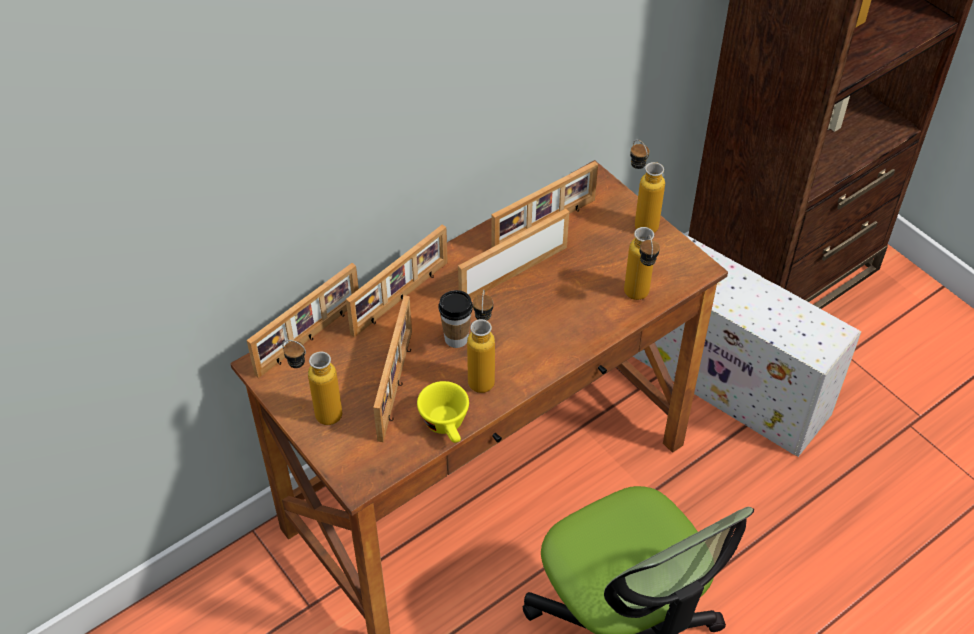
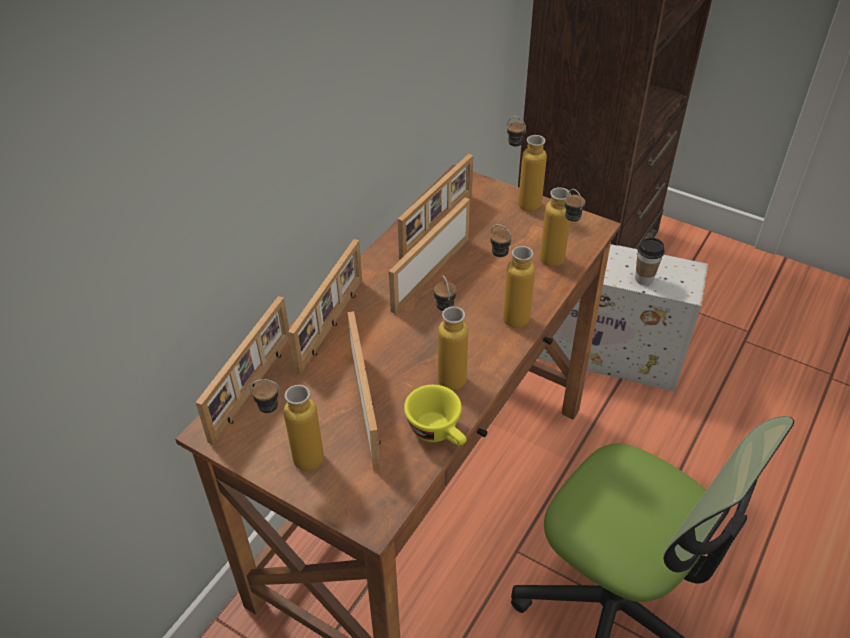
camera: 20 degrees left, 5 degrees down
cup [438,290,473,348] -> cup moved to [635,237,665,285]
none -> bottle [491,224,535,328]

